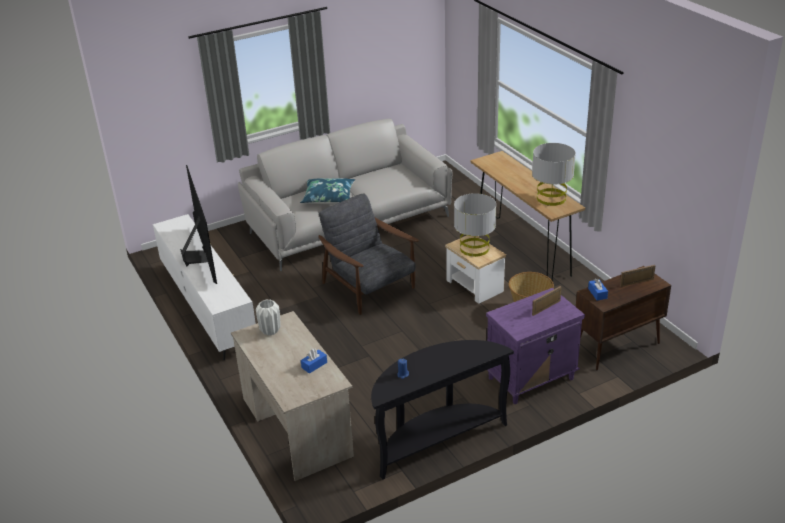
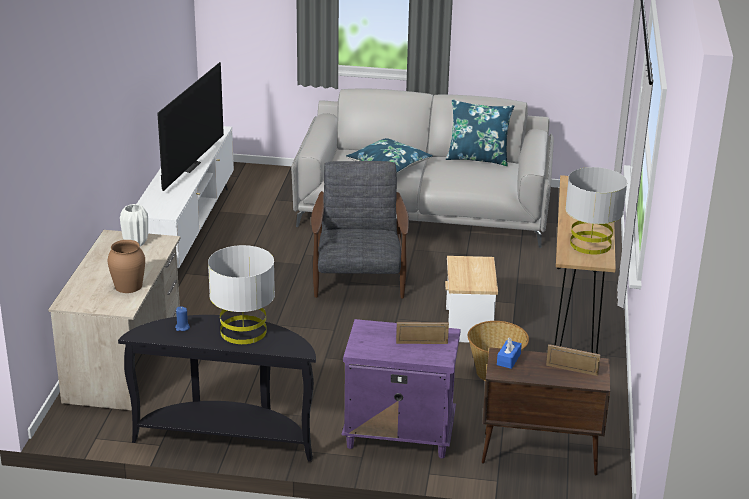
camera: 35 degrees right, 5 degrees down
blue tissue box [301,348,327,374] -> brown vase [107,240,145,293]
grey table lamp [454,193,496,257] -> grey table lamp moved to [208,245,275,344]
none -> blue pillow [446,99,514,166]

